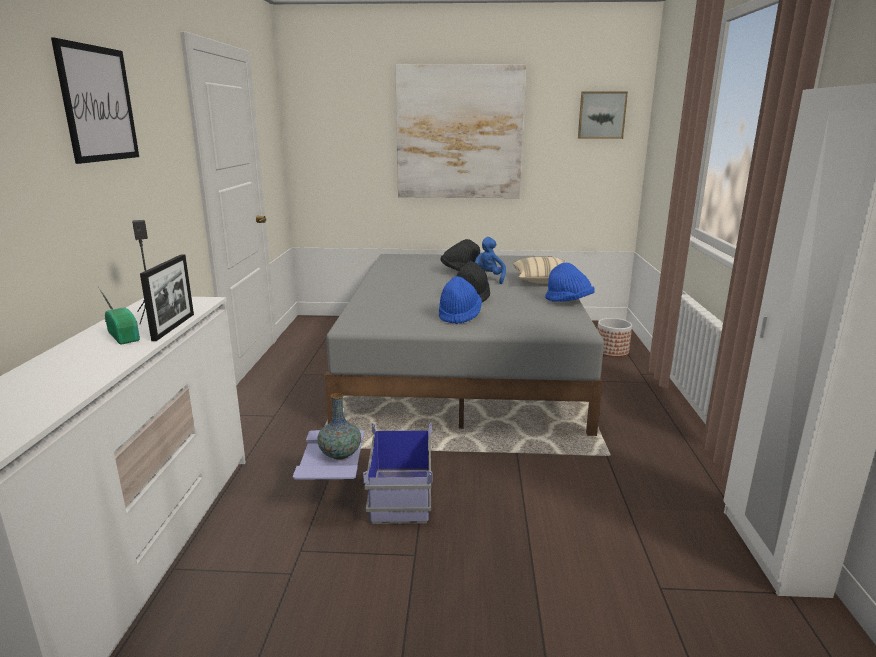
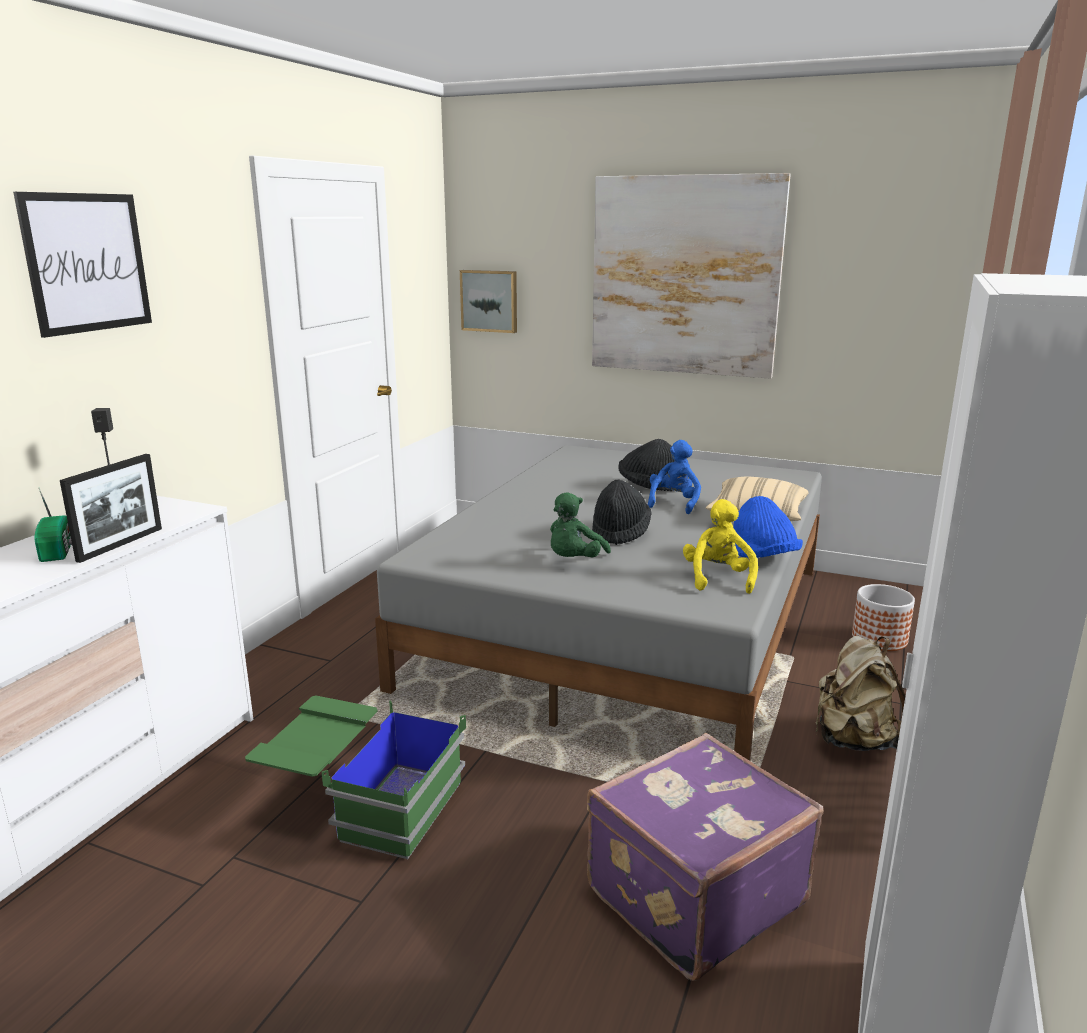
camera: 20 degrees right, 0 degrees up
blue storage box [293,423,433,524] -> green storage box [245,696,466,859]
vase [317,393,361,460] -> none
blue hat [439,276,482,324] -> green plush toy [550,493,611,557]
picture [578,92,628,139] -> picture moved to [460,270,517,333]
none -> purple suitcase [587,733,823,981]
none -> yellow plush toy [683,499,758,594]
none -> beige backpack [815,636,906,751]

